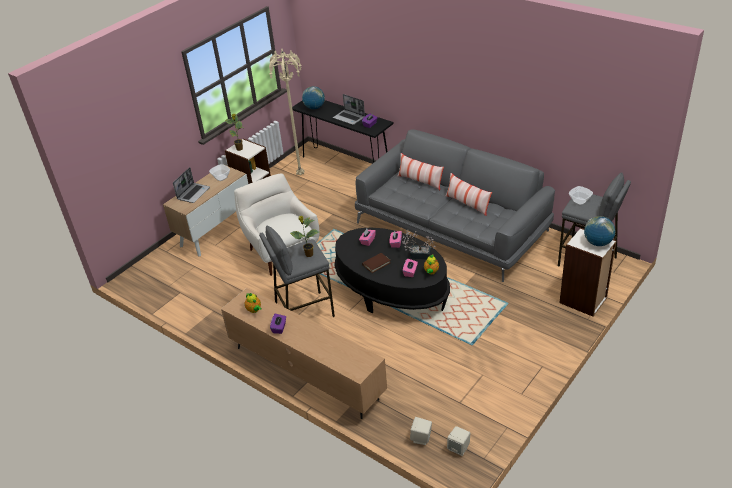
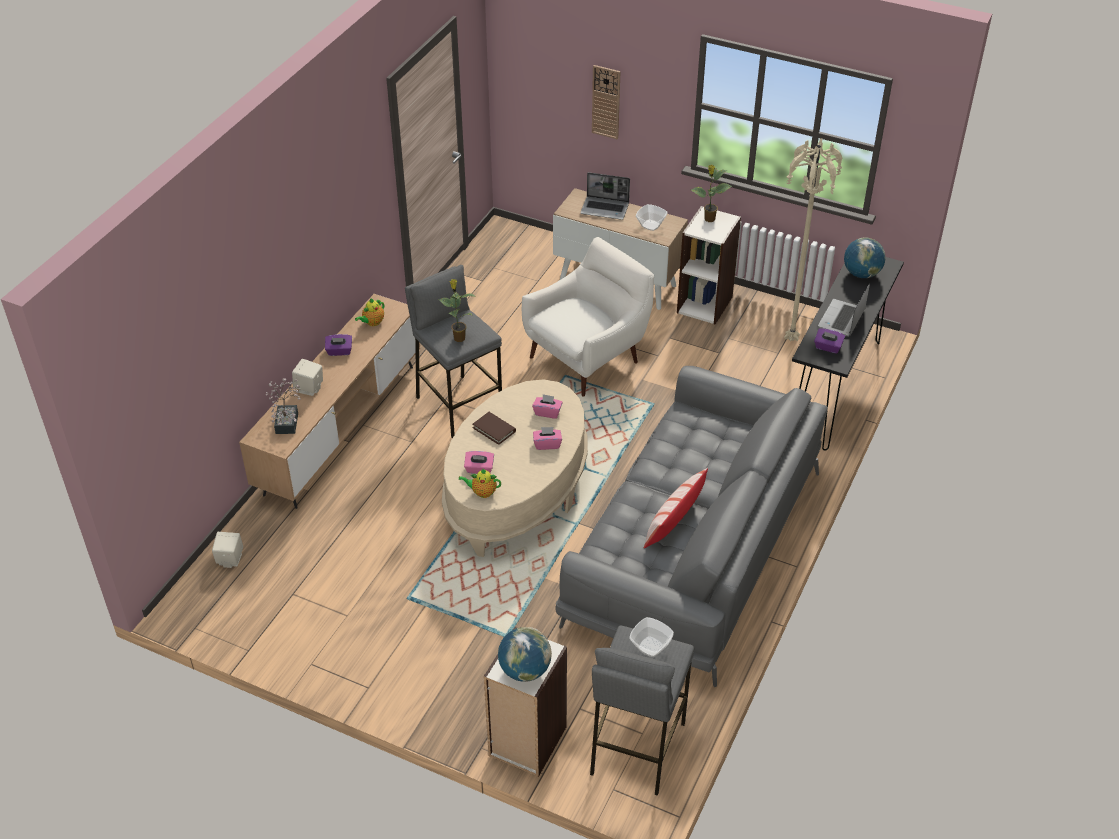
camera: 75 degrees right, 5 degrees up
black coffee table [334,227,450,313] -> beige coffee table [442,379,588,557]
pillow [397,153,444,190] -> none
potted plant [402,229,435,260] -> potted plant moved to [266,378,301,434]
beige speaker [447,426,470,456] -> beige speaker moved to [292,359,323,396]
none -> wall clock [592,65,620,139]

